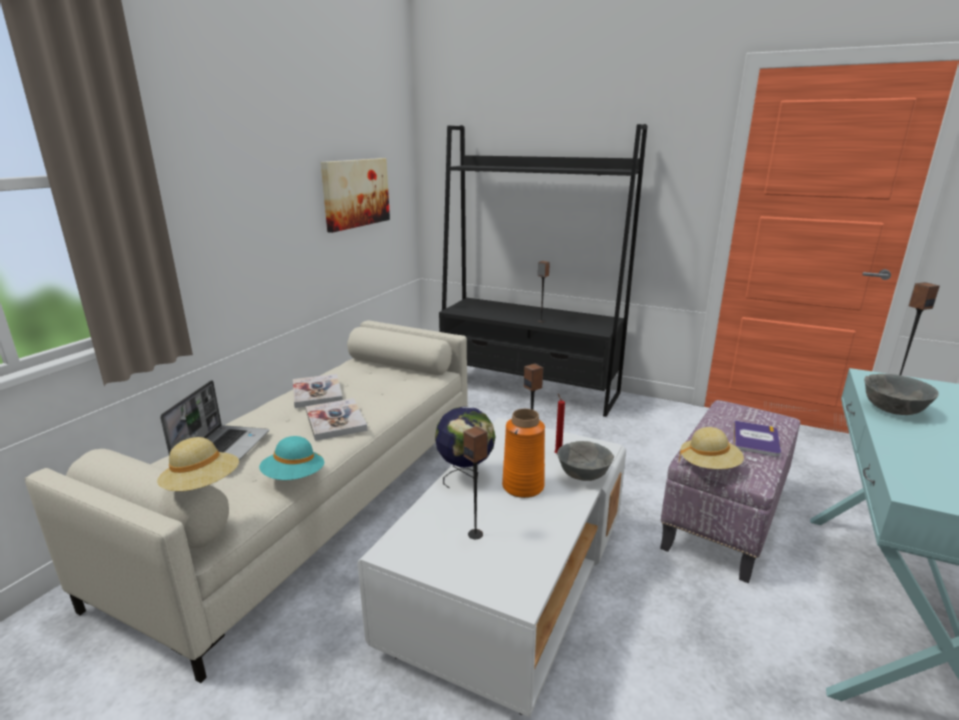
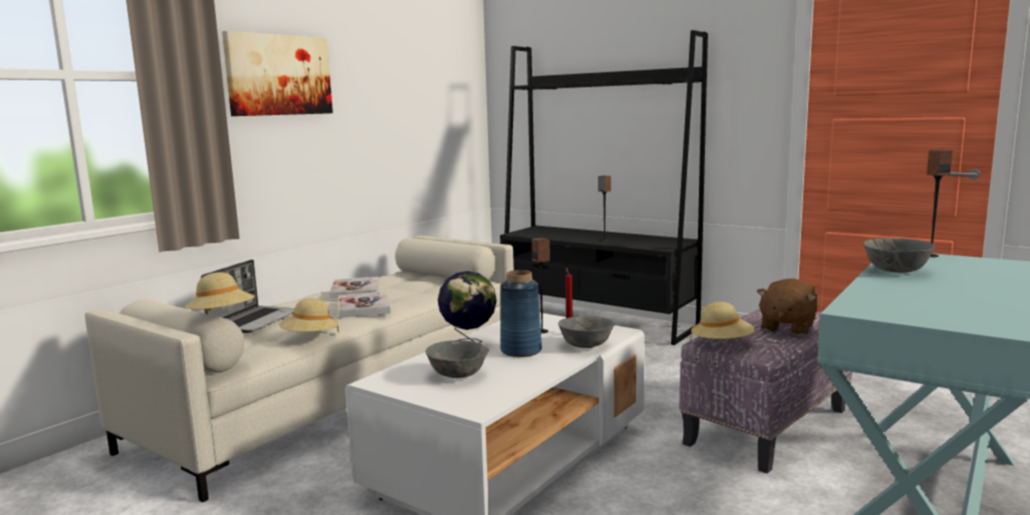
camera: 10 degrees right, 10 degrees down
turquoise hat [259,436,324,480] -> beige hat [279,298,339,333]
picture [321,158,390,233] -> picture moved to [222,31,333,116]
speaker [463,426,488,539] -> grey bowl [426,340,489,378]
orange vase [502,409,545,498] -> blue vase [500,270,542,357]
book [734,420,781,457] -> brown plush toy [757,278,819,336]

